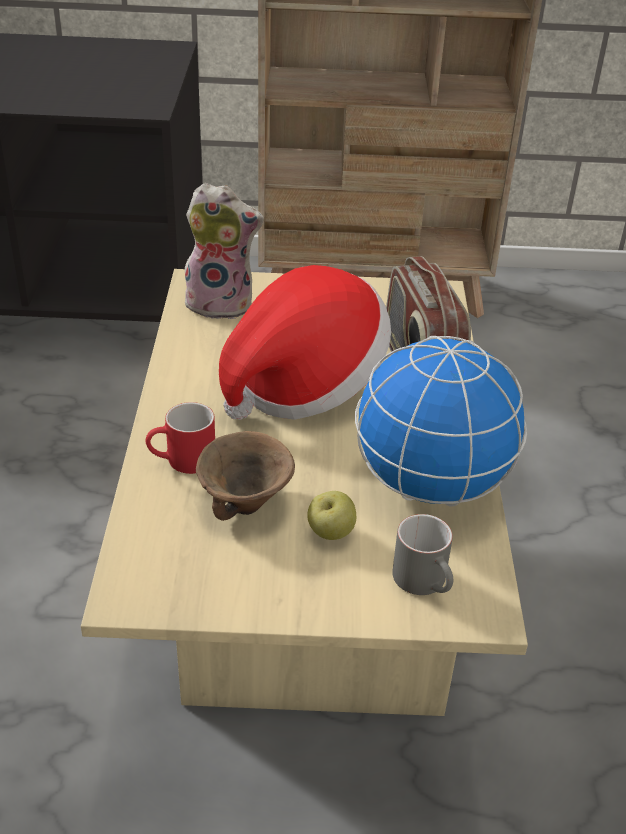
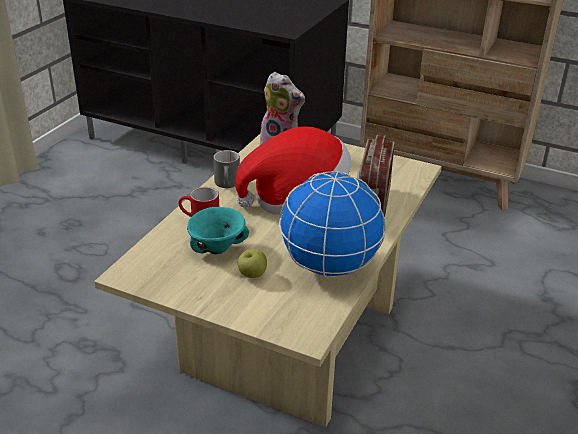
camera: 25 degrees right, 5 degrees down
brown bowl [196,431,295,521] -> turquoise bowl [187,207,249,254]
grey mug [392,514,453,595] -> grey mug moved to [213,150,240,188]

